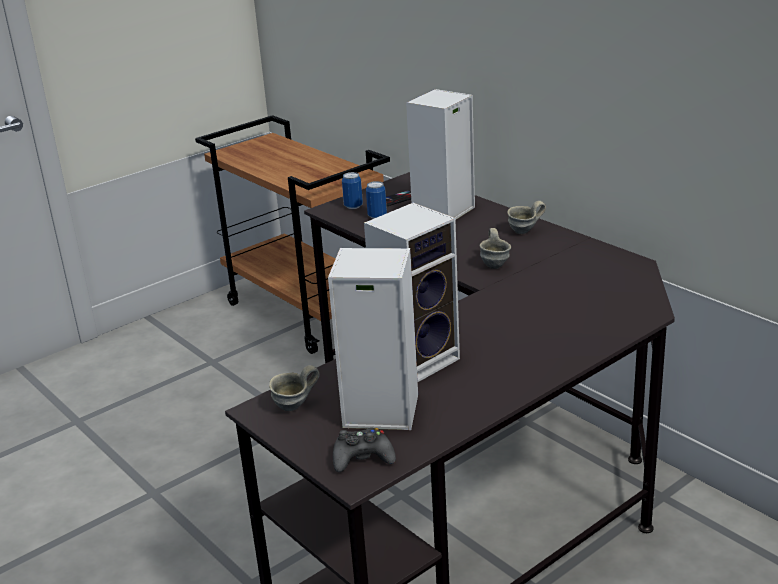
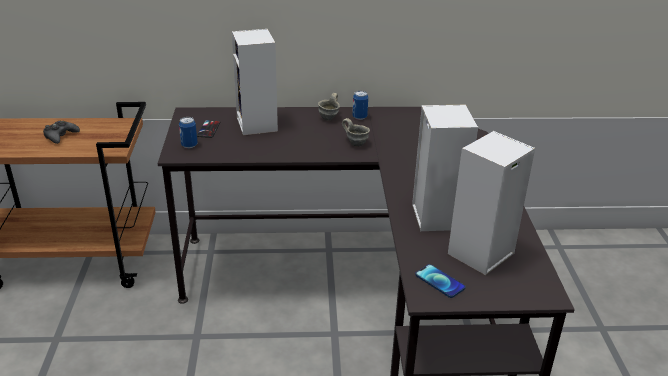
camera: 55 degrees left, 5 degrees up
grey mug [269,365,320,411] -> phone [415,264,466,298]
black game controller [333,428,396,472] -> black game controller moved to [43,120,80,144]
can [366,181,387,219] -> can moved to [352,90,368,120]

